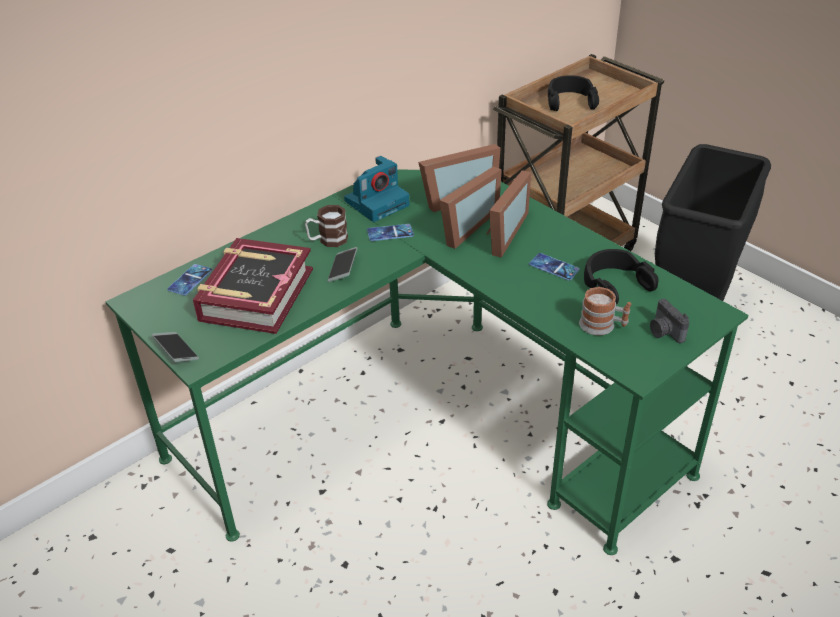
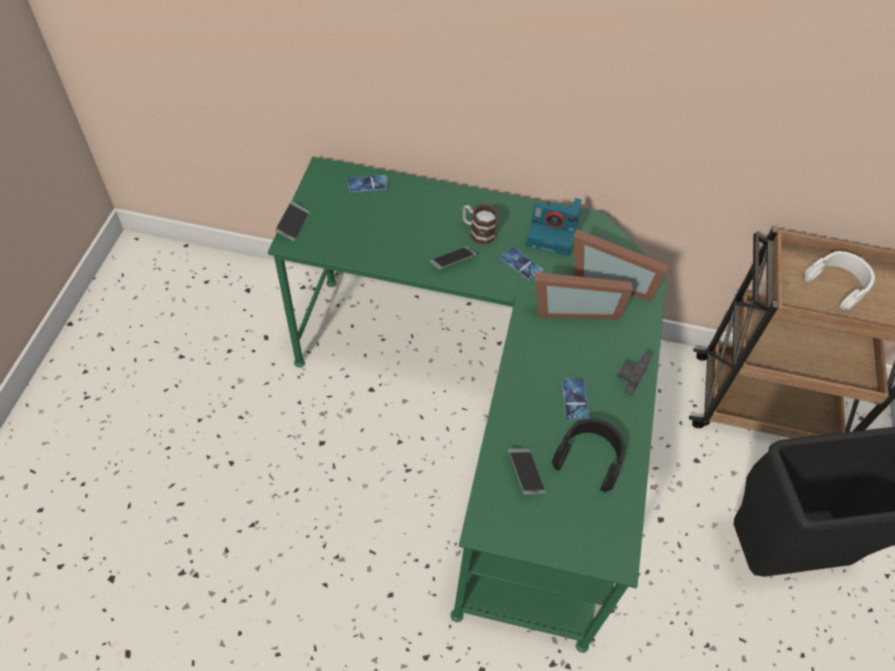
camera: 50 degrees right, 15 degrees up
book [193,238,313,334] -> none
picture frame [486,170,531,258] -> none
black headphones [548,75,599,111] -> white headphones [804,251,875,310]
mug [579,287,631,336] -> phone [508,448,546,495]
camera [650,299,690,343] -> camera moved to [617,354,651,395]

